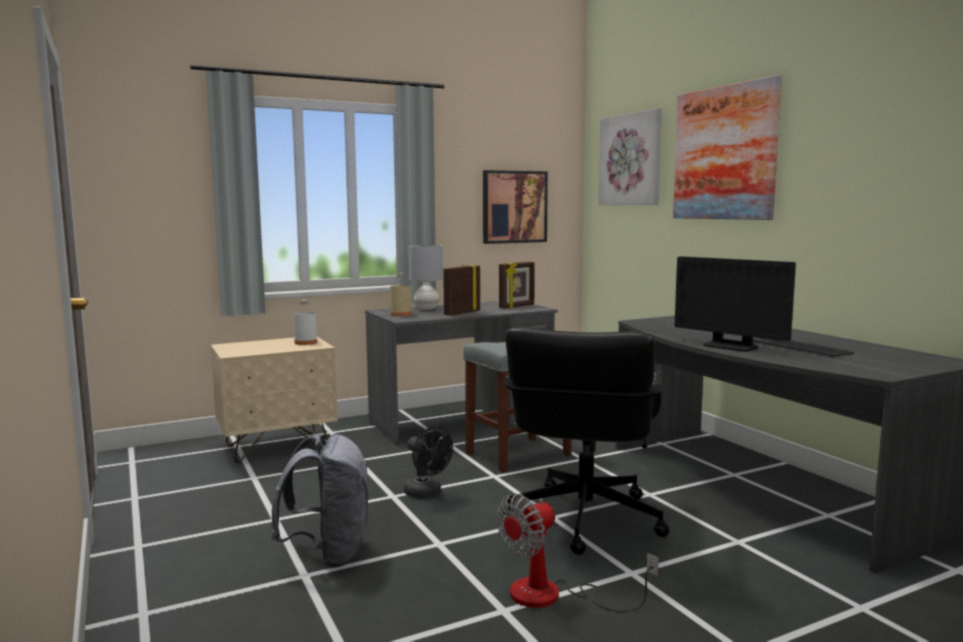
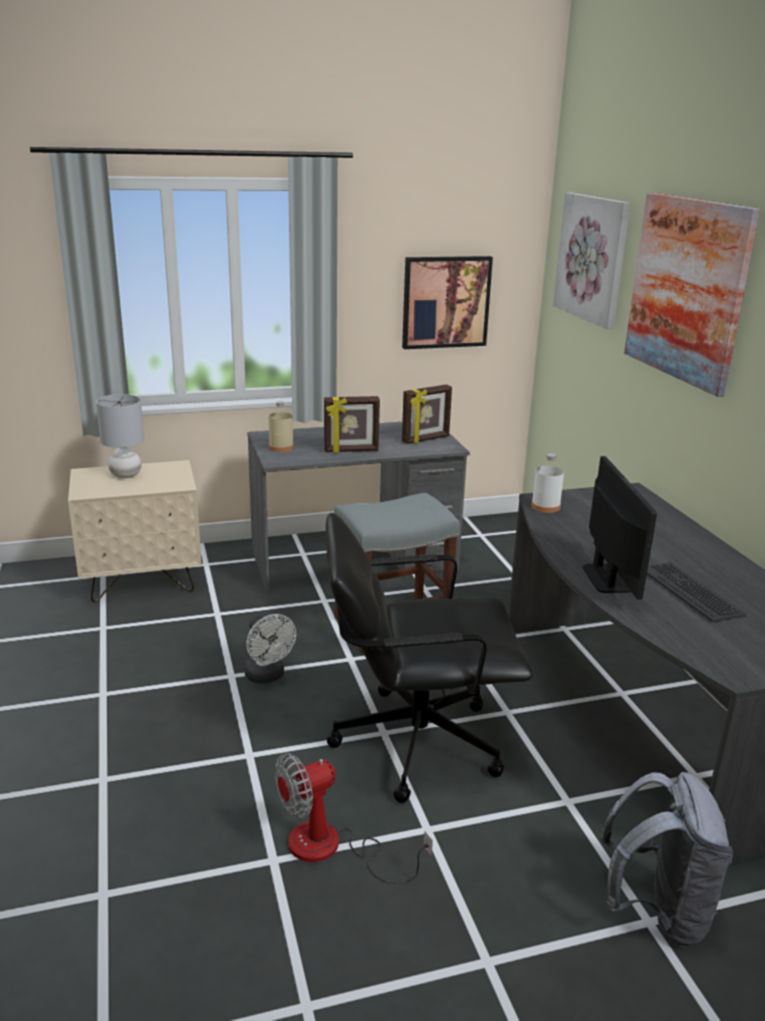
camera: 10 degrees right, 15 degrees up
grey backpack [271,434,368,568] -> grey backpack moved to [600,772,733,946]
white bottle [294,300,317,345] -> white bottle moved to [531,453,564,513]
black fan [404,427,453,498] -> white fan [244,614,296,684]
grey table lamp [408,245,443,310] -> grey table lamp moved to [96,394,144,478]
picture frame [443,265,480,316] -> picture frame turned 150 degrees counterclockwise [324,396,380,453]
black office chair [503,327,669,555] -> black office chair turned 60 degrees clockwise [326,513,533,803]
monitor [675,256,796,352] -> monitor turned 150 degrees counterclockwise [583,456,657,599]

